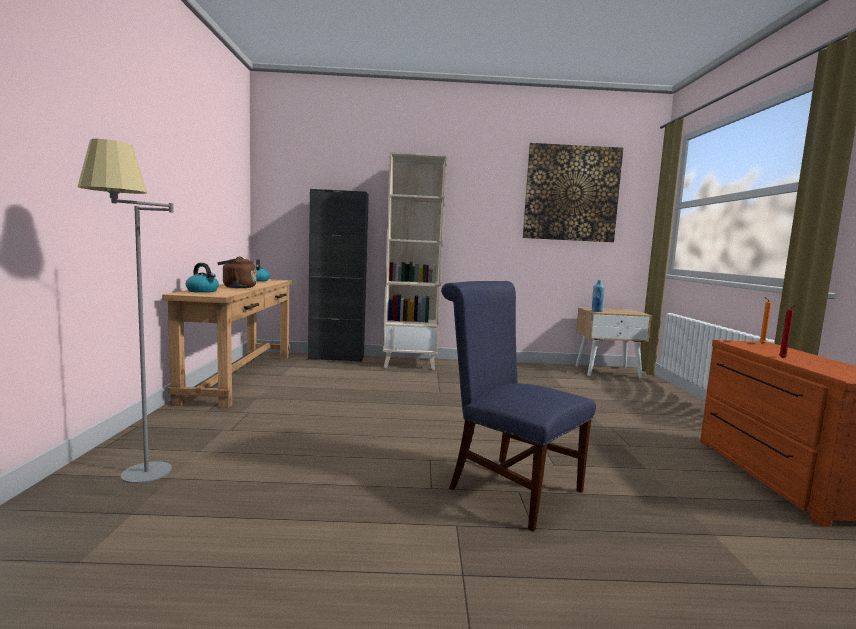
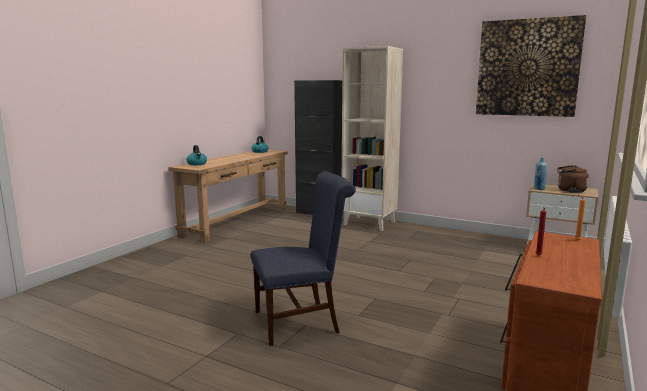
camera: 30 degrees right, 5 degrees up
grey floor lamp [78,139,174,483] -> none
brown kettle [217,256,257,288] -> brown kettle moved to [557,165,589,193]
blue chair [441,281,596,531] -> blue chair turned 90 degrees clockwise [250,171,356,346]

